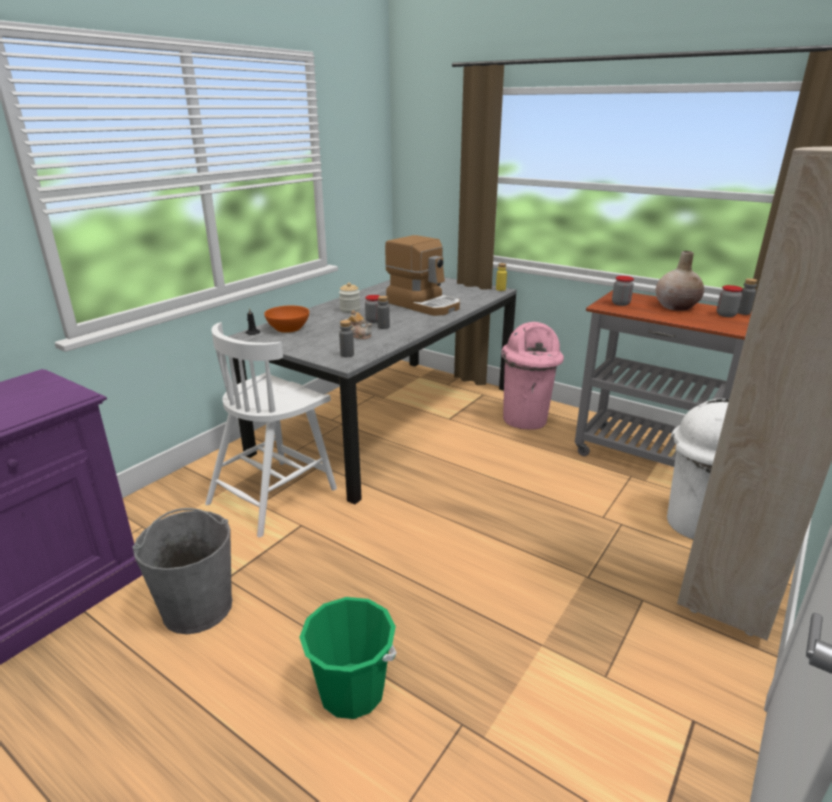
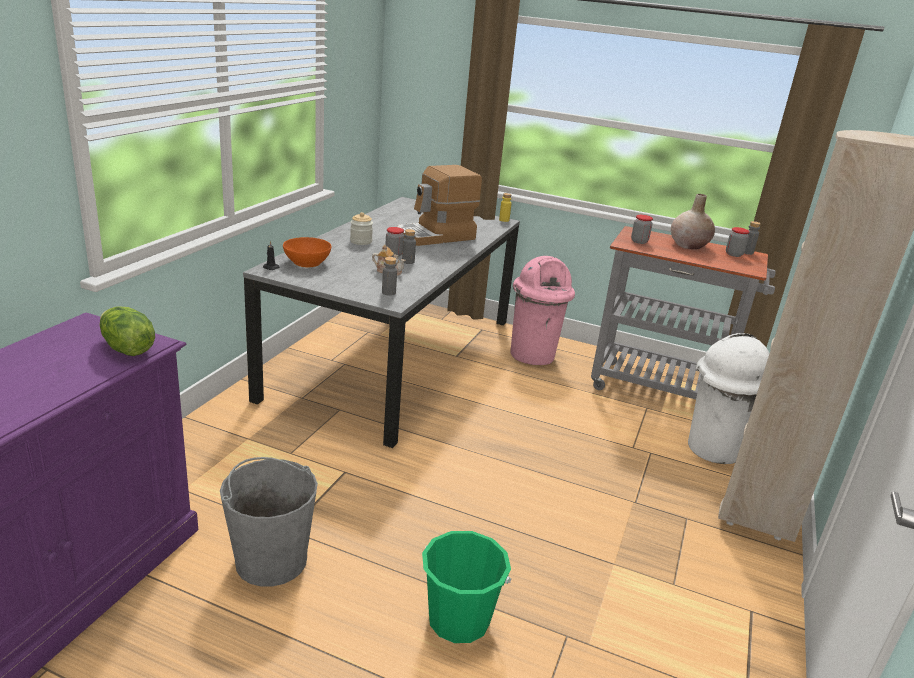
camera: 15 degrees left, 0 degrees up
white chair [205,322,337,537] -> none
coffee machine [385,235,460,316] -> coffee machine turned 120 degrees clockwise [397,165,482,246]
none -> lettuce [100,307,155,356]

